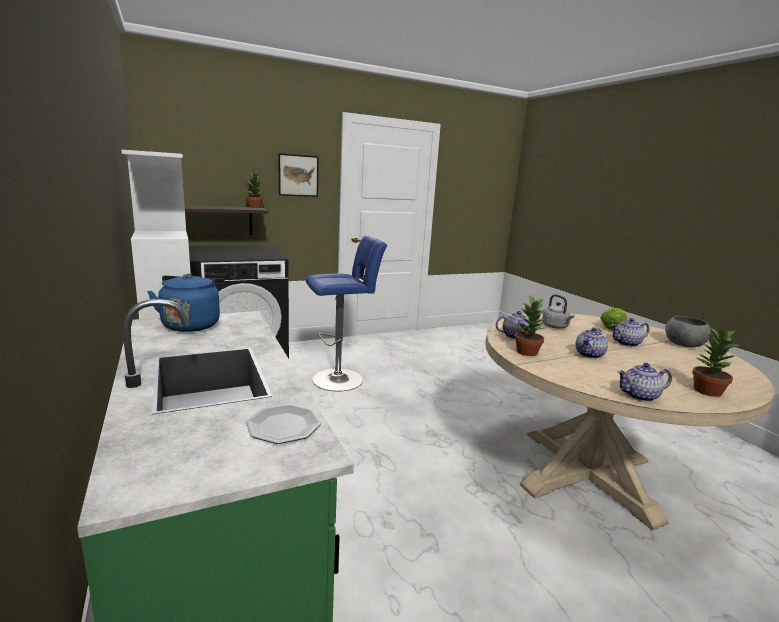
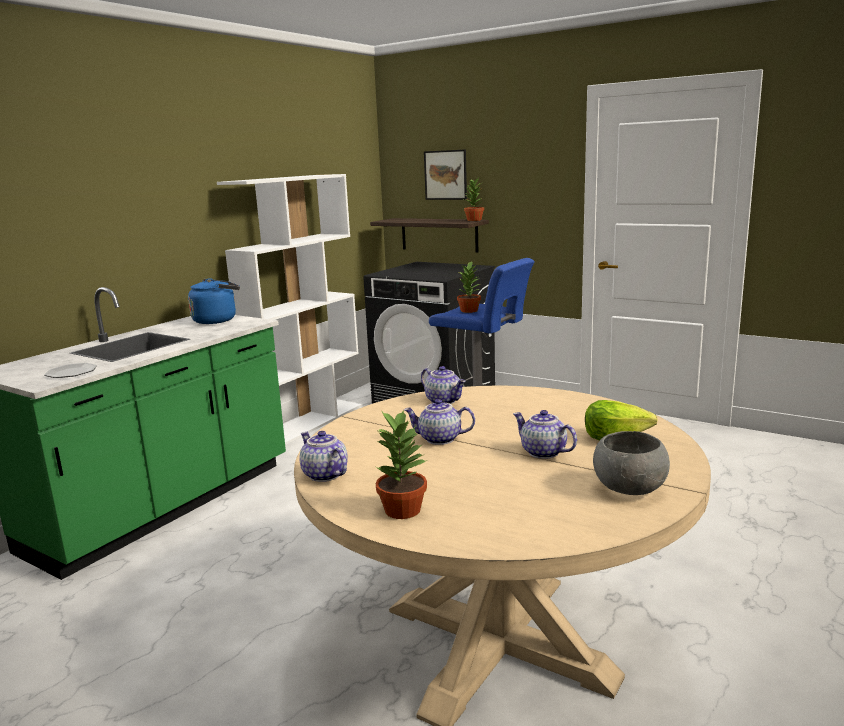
camera: 60 degrees right, 0 degrees up
picture [278,153,319,197] -> picture moved to [424,150,467,200]
potted plant [515,294,545,356] -> potted plant moved to [457,261,481,313]
grey kettle [542,294,574,329] -> none

